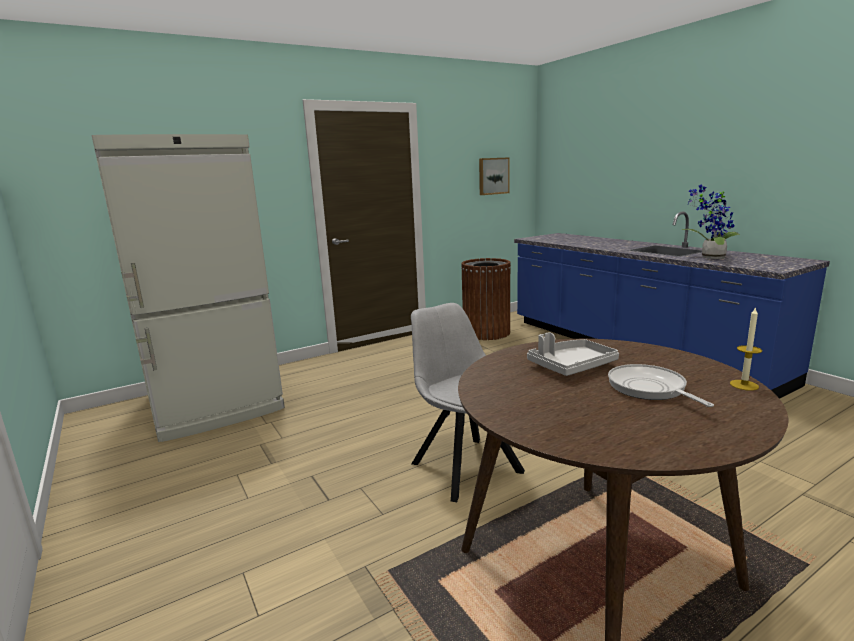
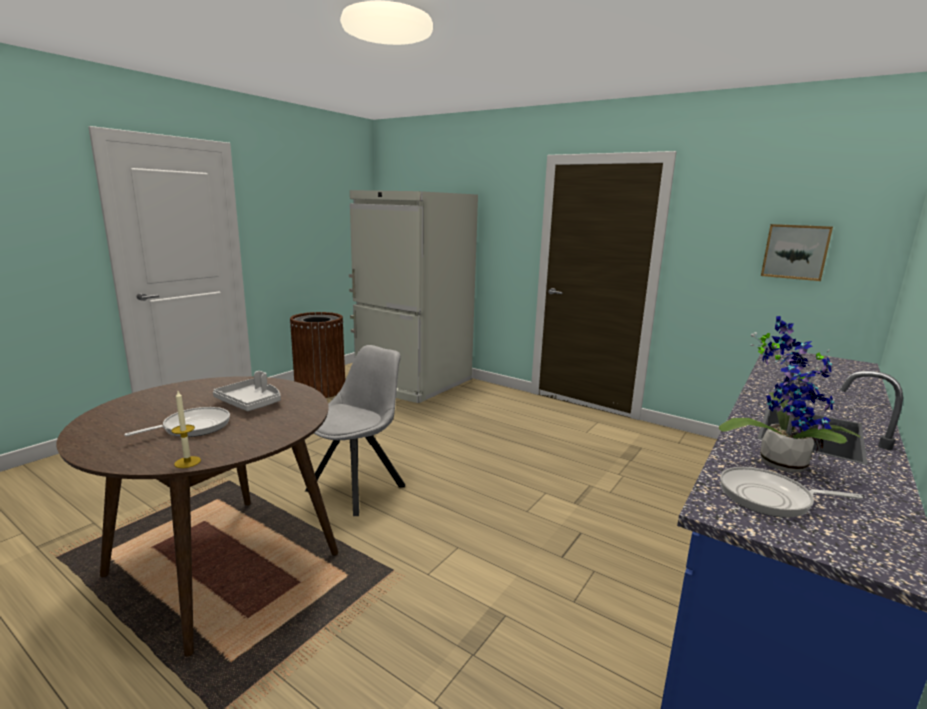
camera: 65 degrees right, 0 degrees up
brown trash can [461,258,511,340] -> brown trash can moved to [290,312,345,398]
none -> frying pan [720,467,863,518]

